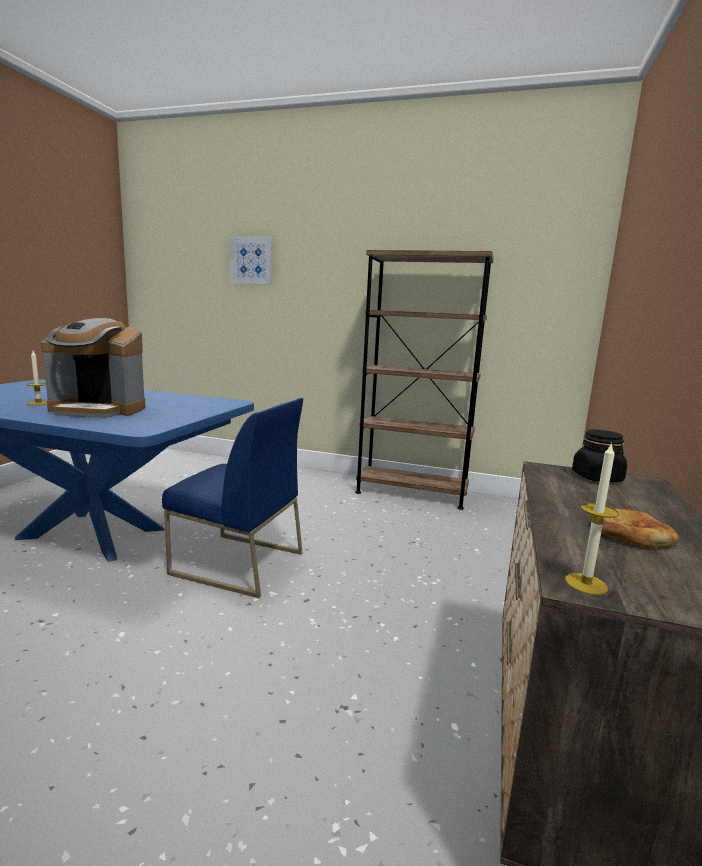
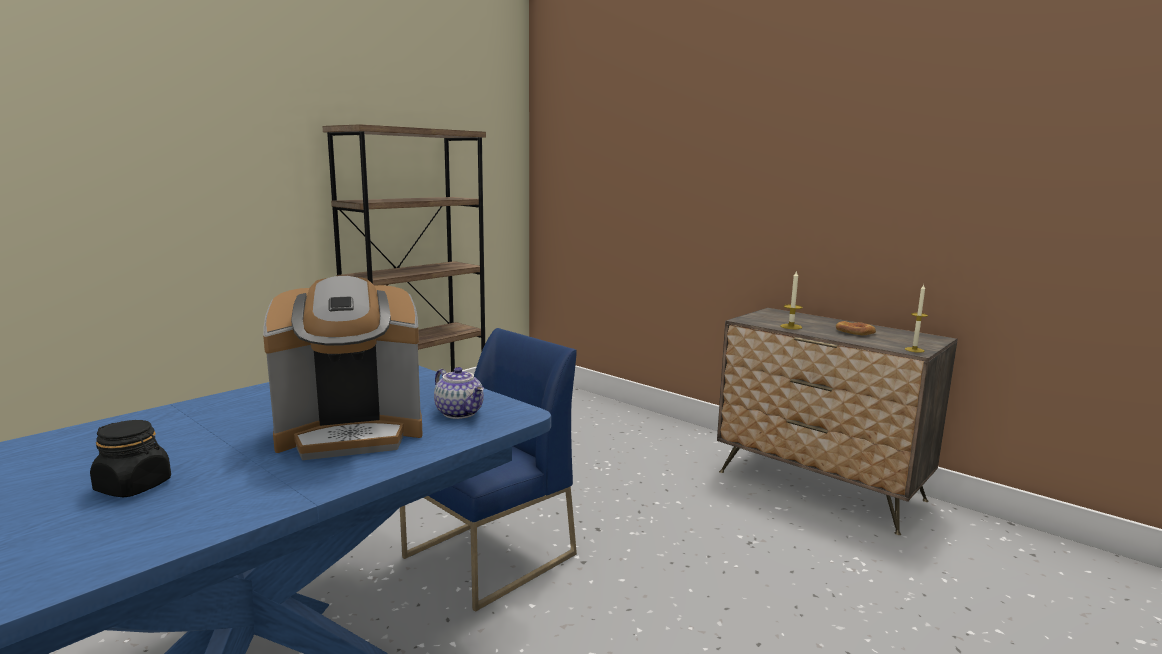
camera: 65 degrees left, 0 degrees up
candle [27,351,47,405] -> candle moved to [780,270,802,329]
coffee machine [41,318,145,418] -> coffee machine turned 45 degrees clockwise [263,276,423,460]
picture [230,237,273,285] -> none
black jar [572,429,627,482] -> black jar moved to [90,420,171,498]
none -> teapot [434,367,484,419]

